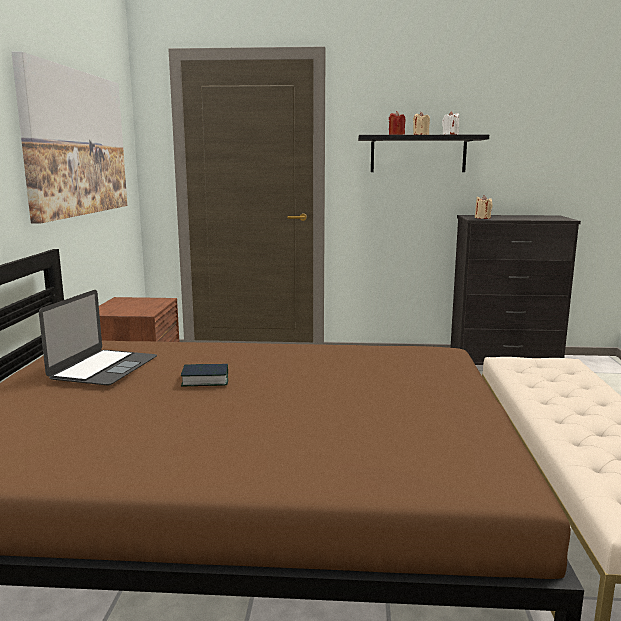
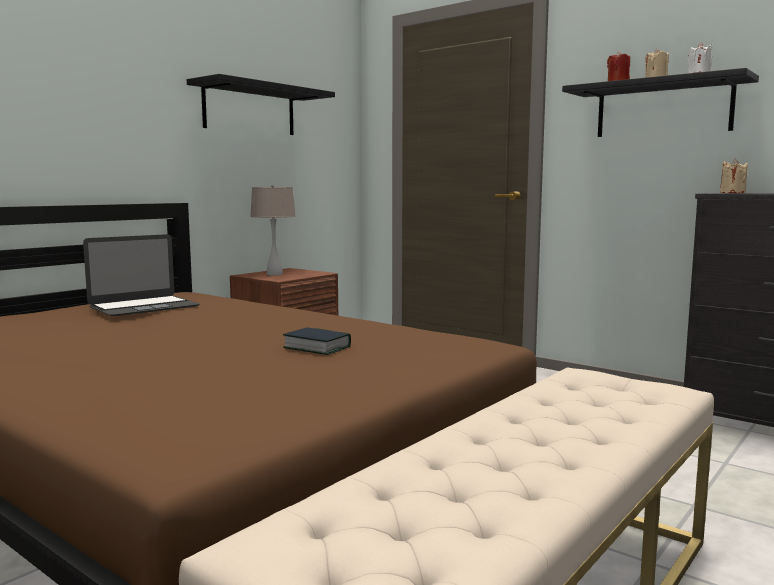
camera: 35 degrees right, 5 degrees down
picture [12,51,127,224] -> black shelf [187,74,335,135]
book [181,364,228,386] -> book moved to [283,327,351,355]
none -> beige table lamp [250,185,296,275]

